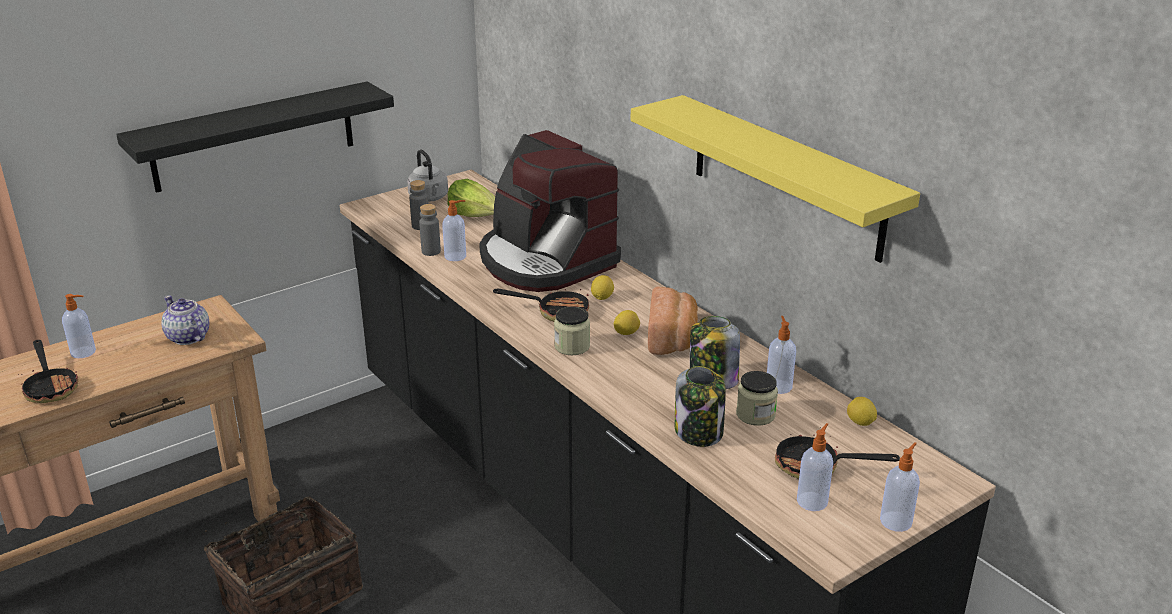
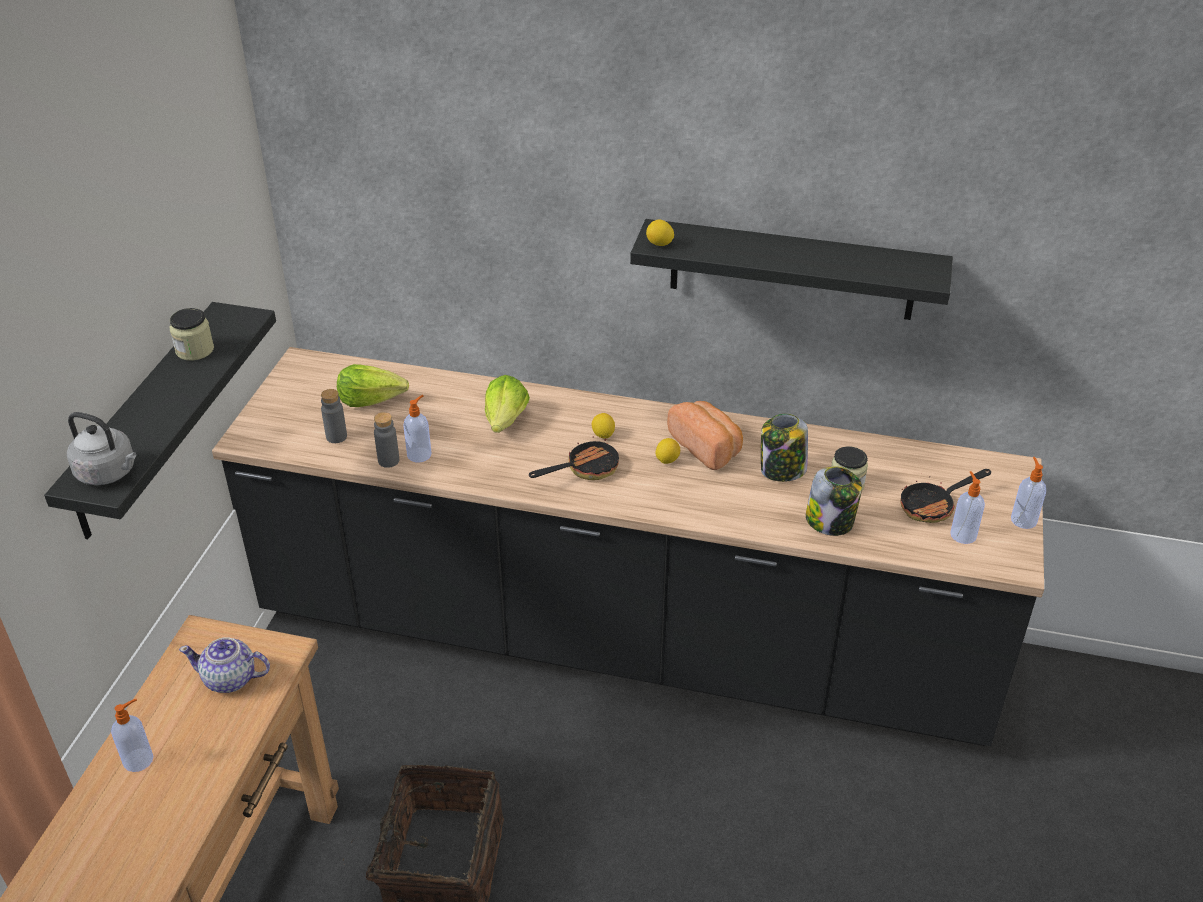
camera: 40 degrees left, 10 degrees up
frying pan [18,340,78,403] -> none
grey kettle [407,149,448,202] -> grey kettle moved to [67,412,136,485]
coffee machine [479,130,621,292] -> lettuce [485,375,530,433]
jar [554,306,590,355] -> jar moved to [170,308,214,361]
yellow shelf [631,95,920,263] -> black shelf [630,219,953,320]
soap dispenser [767,316,796,394] -> none
lemon [847,397,877,426] -> lemon moved to [646,219,674,246]

